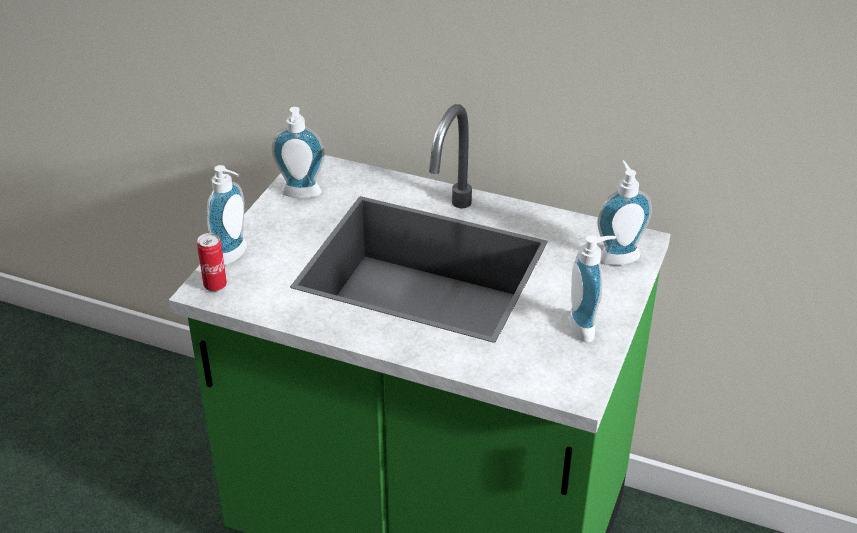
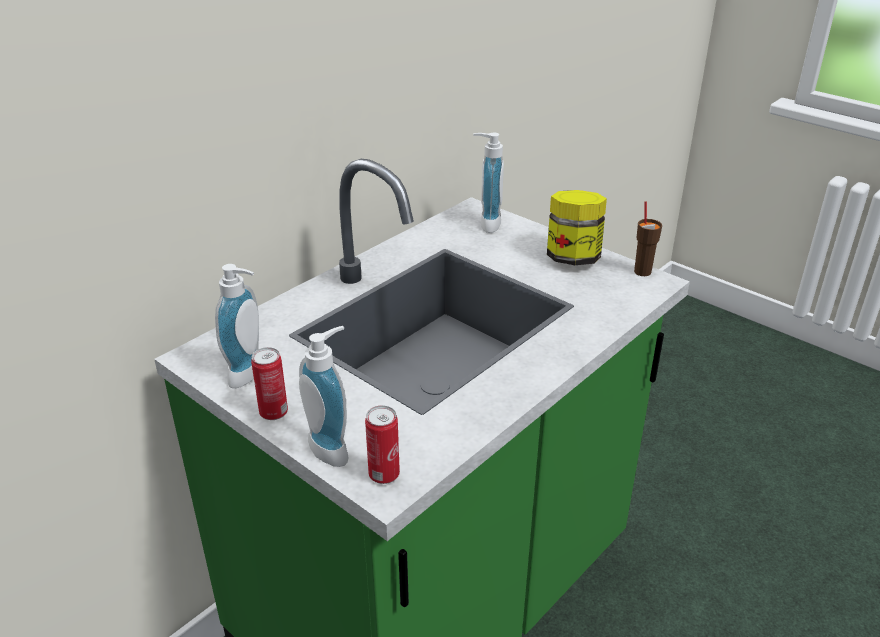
camera: 70 degrees left, 5 degrees down
soap dispenser [569,236,616,343] -> jar [547,190,607,265]
none -> can [251,347,288,420]
none -> brown cup [634,202,662,276]

